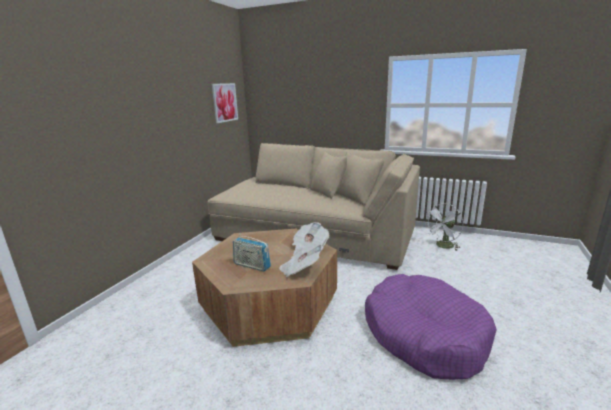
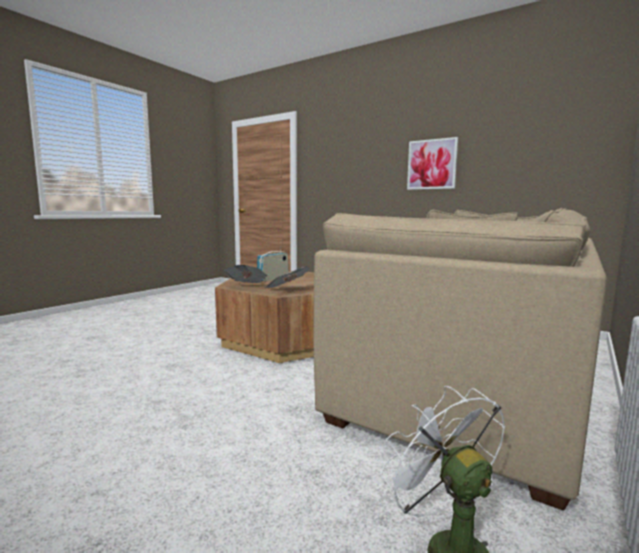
camera: 100 degrees right, 10 degrees down
picture [212,83,238,123] -> picture moved to [407,137,458,190]
purple dog bed [365,274,497,380] -> none

